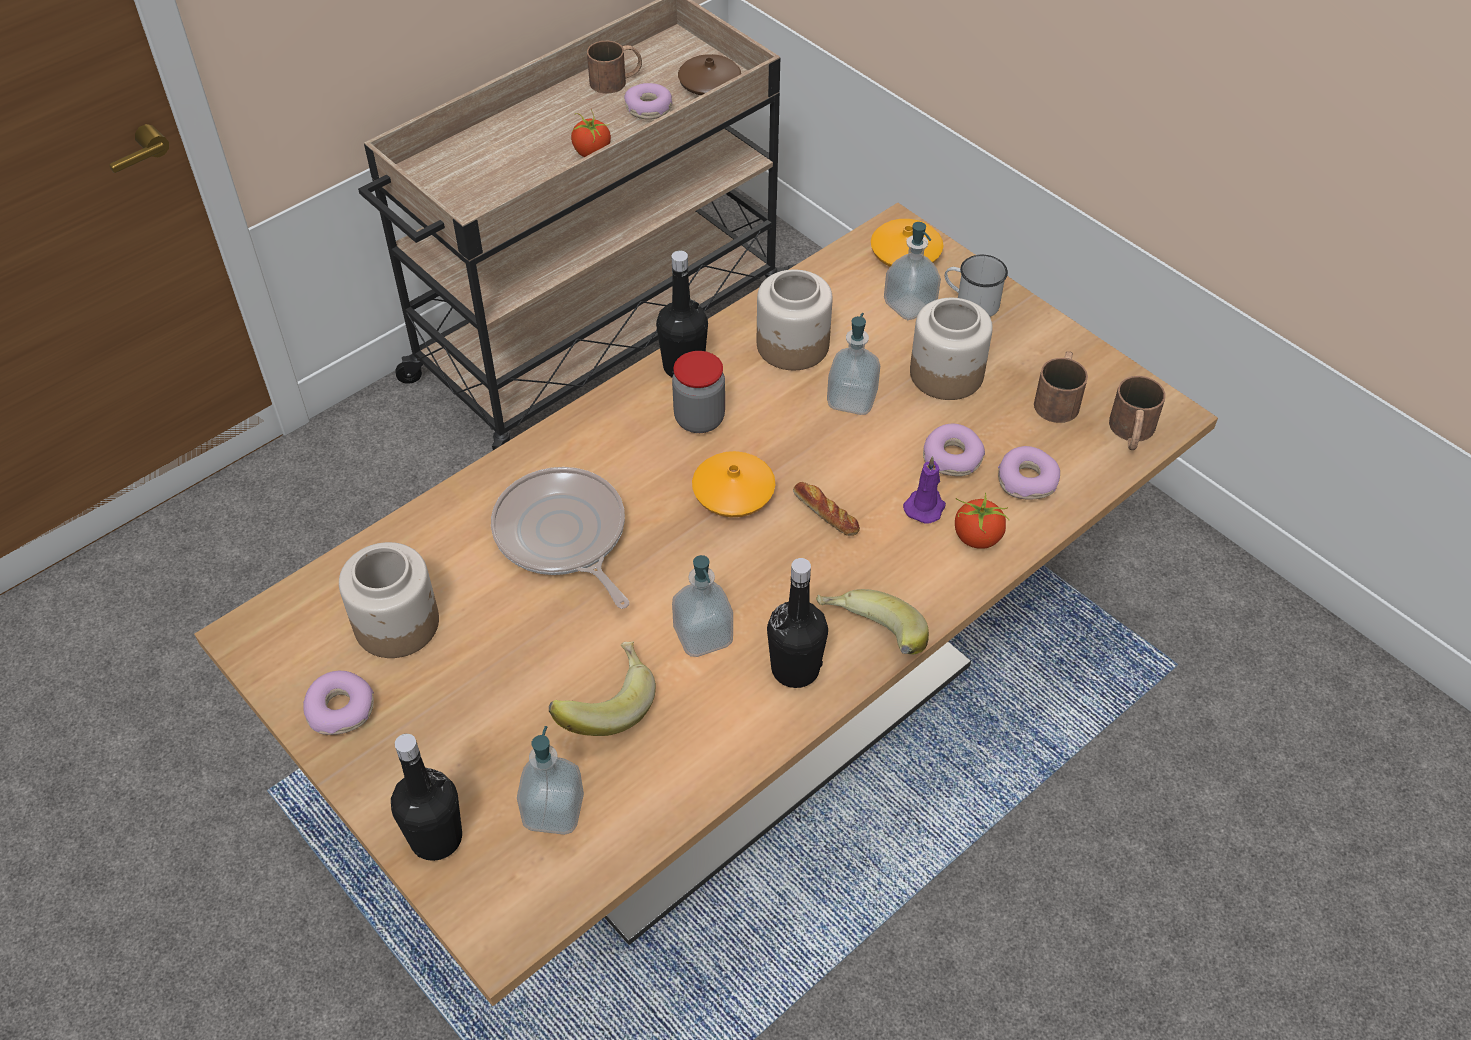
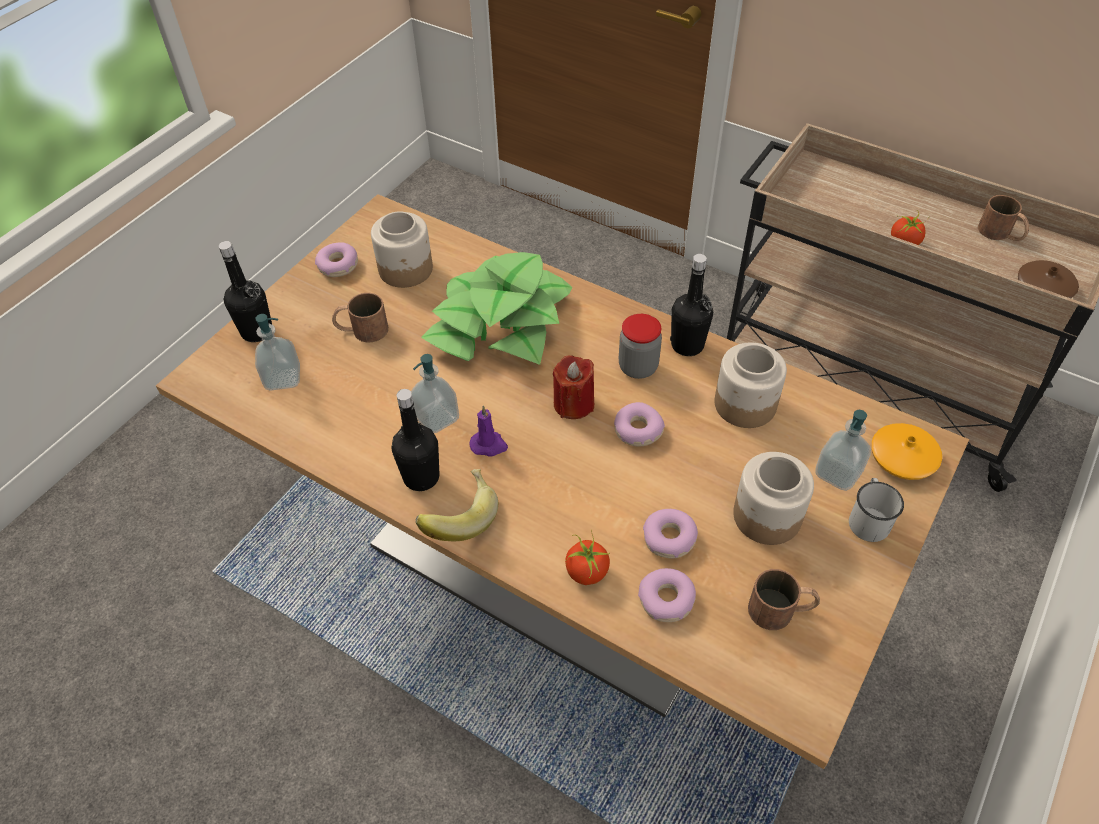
camera: 75 degrees right, 0 degrees up
frying pan [491,467,629,609] -> potted plant [421,252,572,365]
banana [549,641,656,736] -> none
donut [624,83,673,120] -> donut moved to [614,402,665,446]
orange vase [692,451,776,517] -> red candle [553,355,594,419]
bread [793,482,860,536] -> none
soap dispenser [827,313,880,415] -> none
purple candle [903,456,946,524] -> purple candle moved to [469,405,508,456]
brown mug [1109,376,1166,450] -> brown mug moved to [332,293,388,343]

